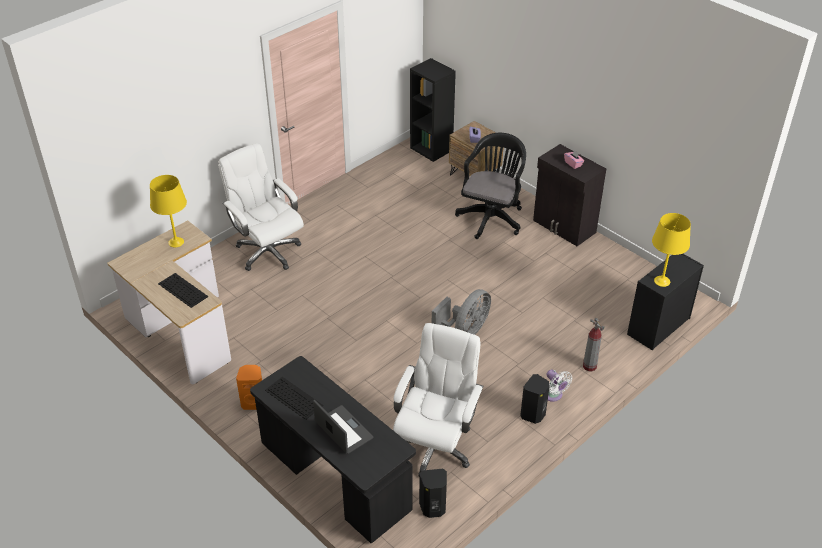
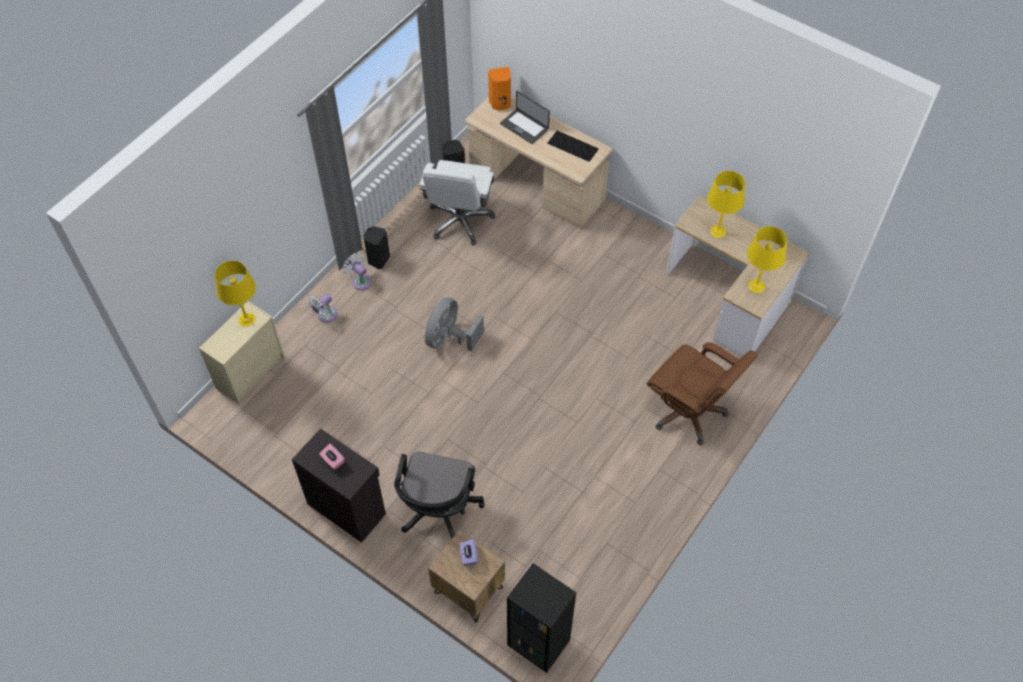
camera: 170 degrees right, 15 degrees up
keyboard [158,273,208,308] -> yellow table lamp [707,171,745,238]
white office chair [218,143,304,271] -> brown office chair [647,342,758,445]
orange speaker [236,365,262,410] -> orange speaker moved to [488,67,511,110]
black desk [250,356,416,544] -> beige desk [465,96,612,228]
fire extinguisher [583,318,605,371] -> white fan [307,294,337,323]
black dresser [627,254,704,351] -> beige dresser [199,301,285,405]

